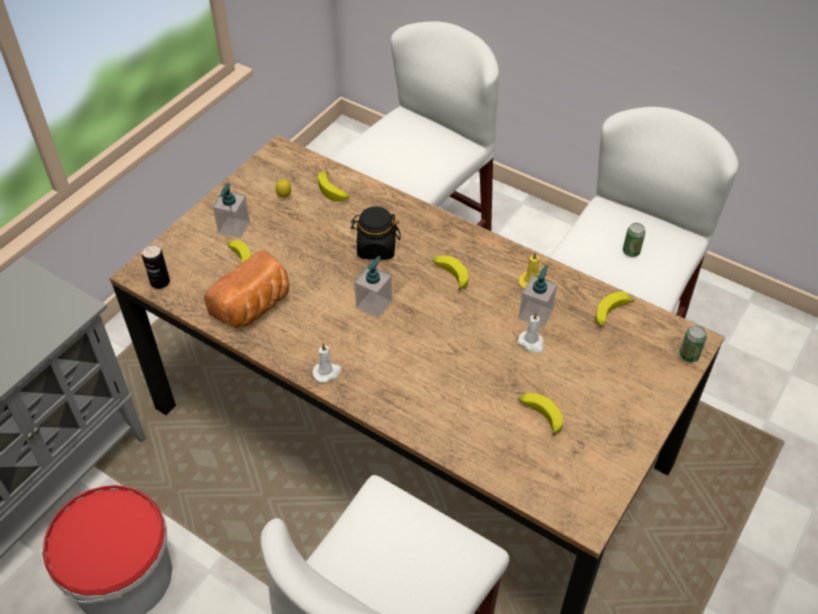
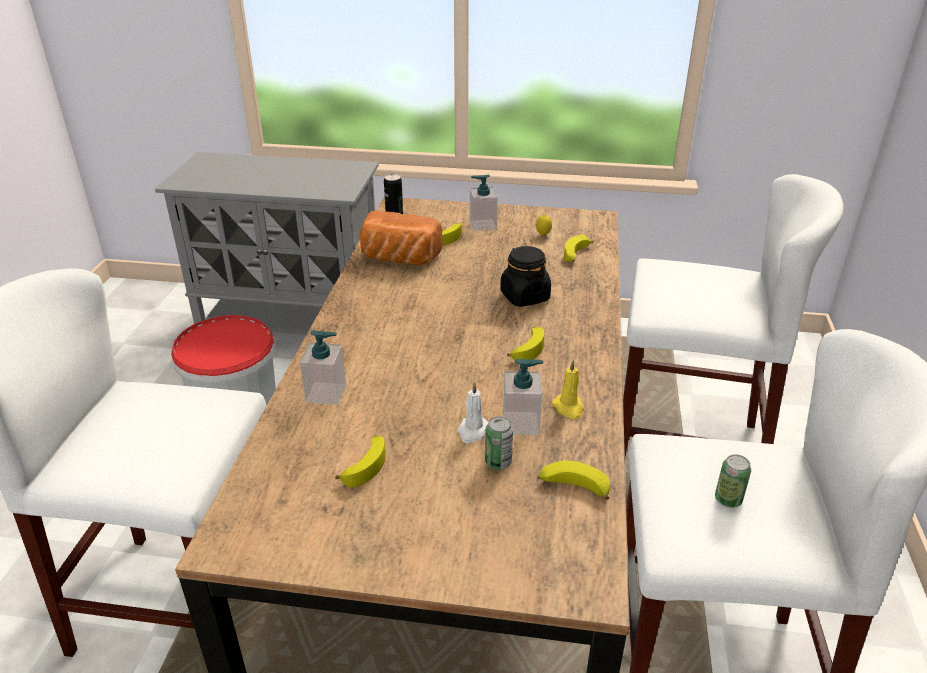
camera: 65 degrees right, 15 degrees down
white candle [312,343,342,383] -> none
soap dispenser [354,256,392,318] -> soap dispenser moved to [300,330,346,405]
can [679,326,707,362] -> can moved to [485,416,513,470]

